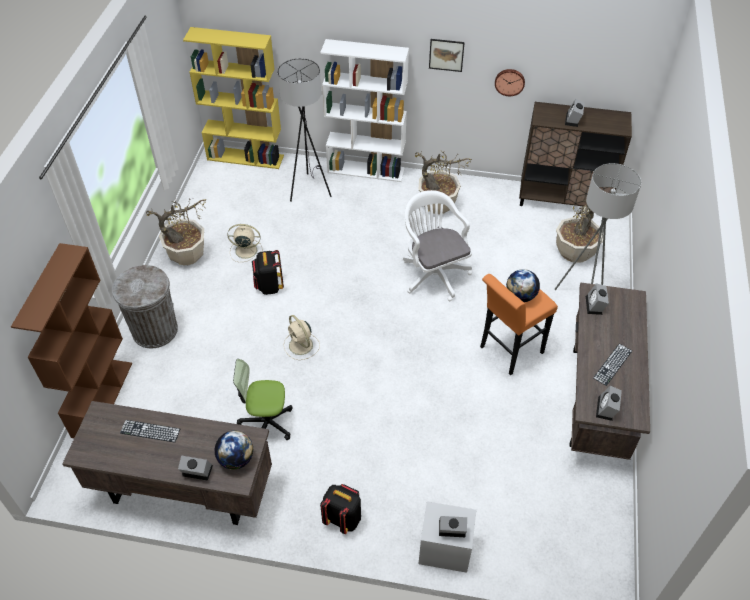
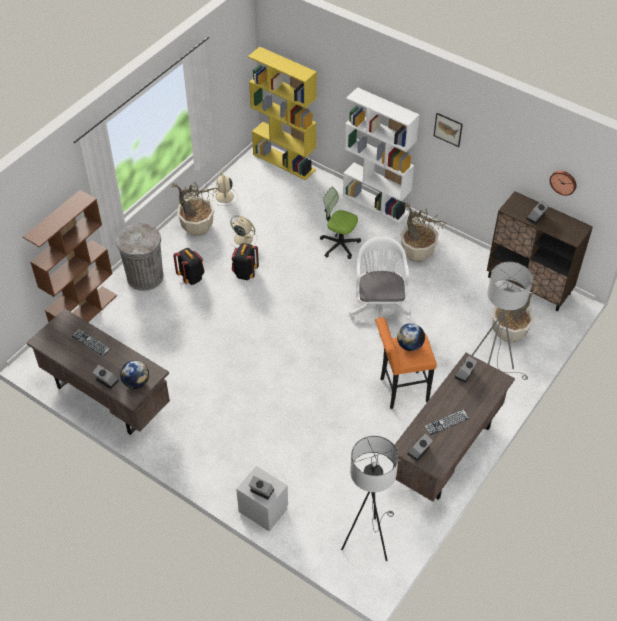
camera: 25 degrees right, 0 degrees up
office chair [233,359,293,440] -> office chair moved to [320,187,361,259]
grey floor lamp [278,58,332,202] -> grey floor lamp moved to [341,436,399,561]
beige fan [283,315,320,360] -> beige fan moved to [212,171,238,206]
black backpack [320,484,361,534] -> black backpack moved to [173,248,205,285]
wall clock [495,69,525,96] -> wall clock moved to [549,171,577,196]

